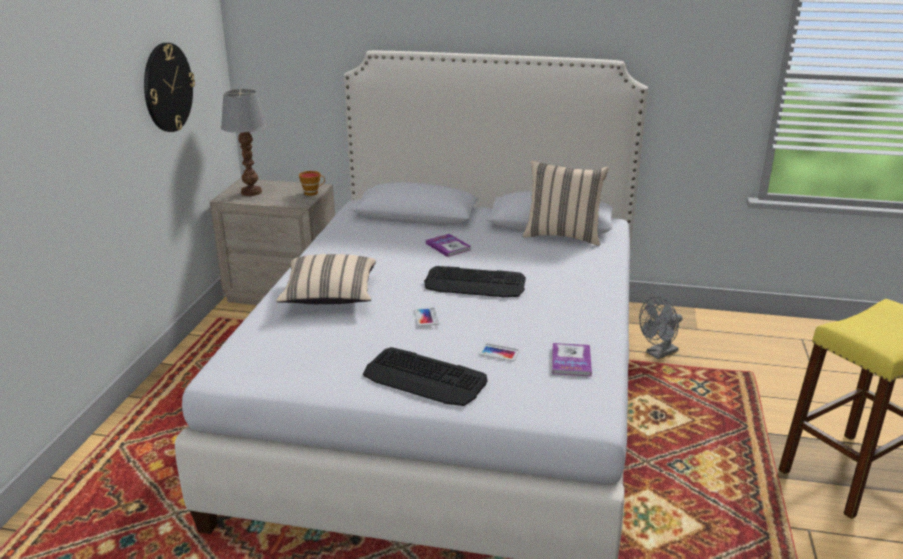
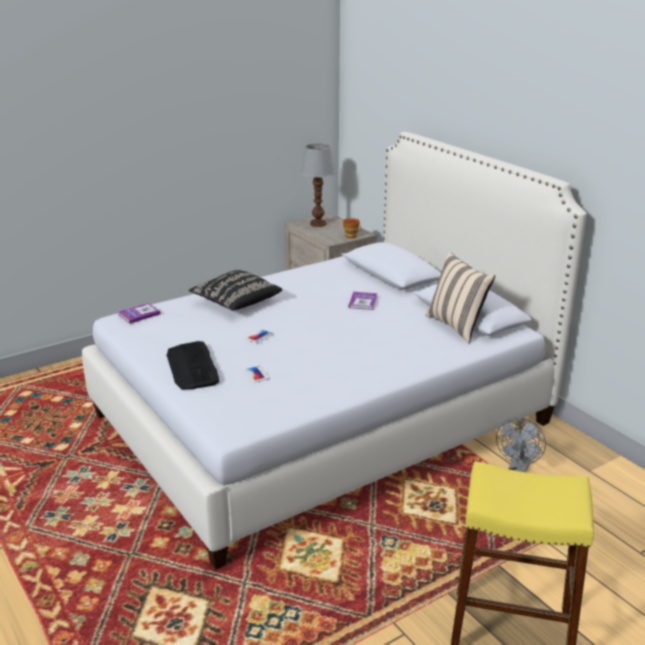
camera: 45 degrees right, 0 degrees up
wall clock [144,43,195,132] -> none
beige pillow [276,254,376,304] -> black pillow [189,270,282,311]
keyboard [424,266,526,297] -> none
book [552,343,592,376] -> book moved to [118,303,160,324]
grey fan [639,297,682,359] -> grey fan turned 75 degrees counterclockwise [496,418,546,472]

